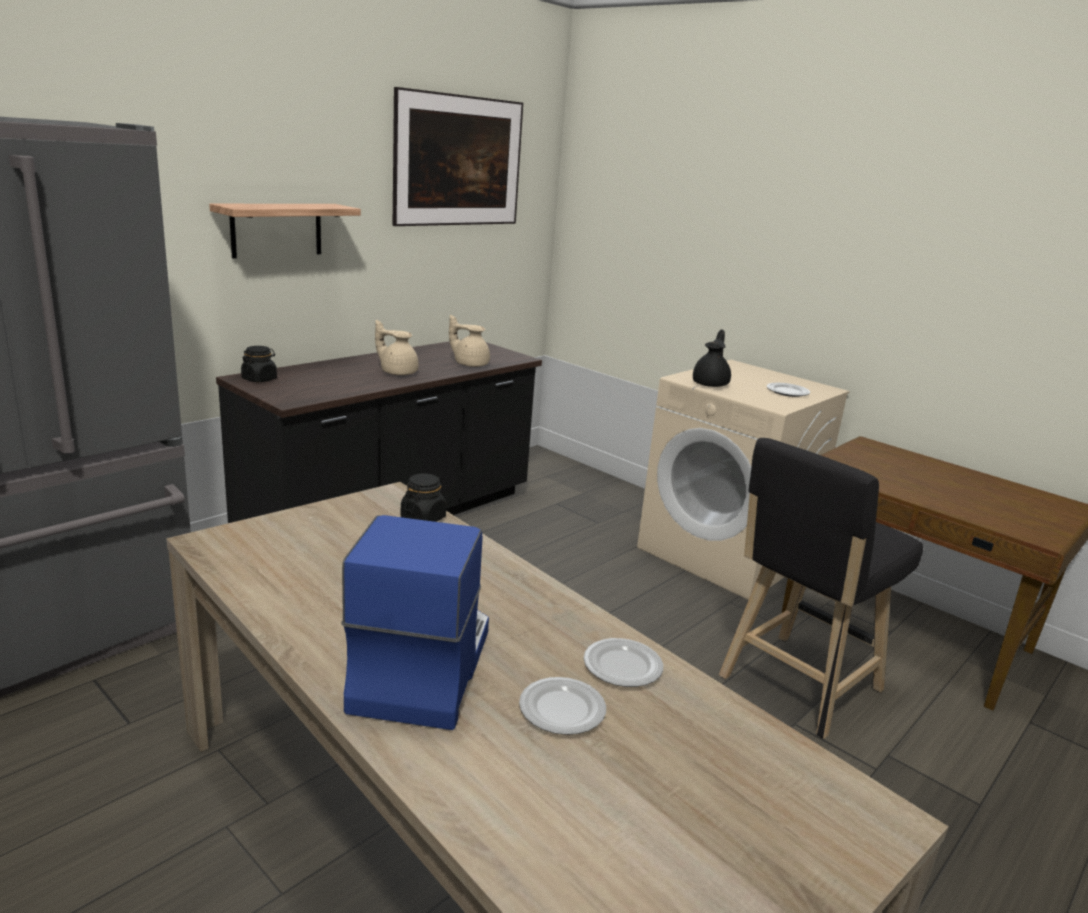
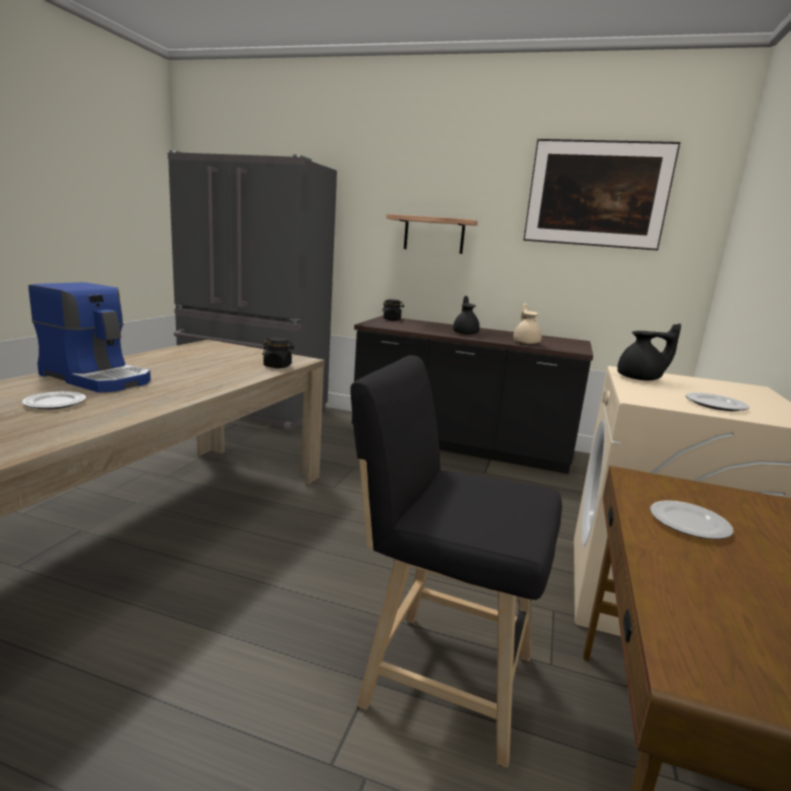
camera: 65 degrees right, 5 degrees down
coffee machine [342,515,489,730] -> coffee machine turned 45 degrees clockwise [28,282,151,393]
beige teapot [375,320,419,375] -> black teapot [453,296,480,335]
plate [584,638,663,687] -> plate moved to [650,500,733,539]

